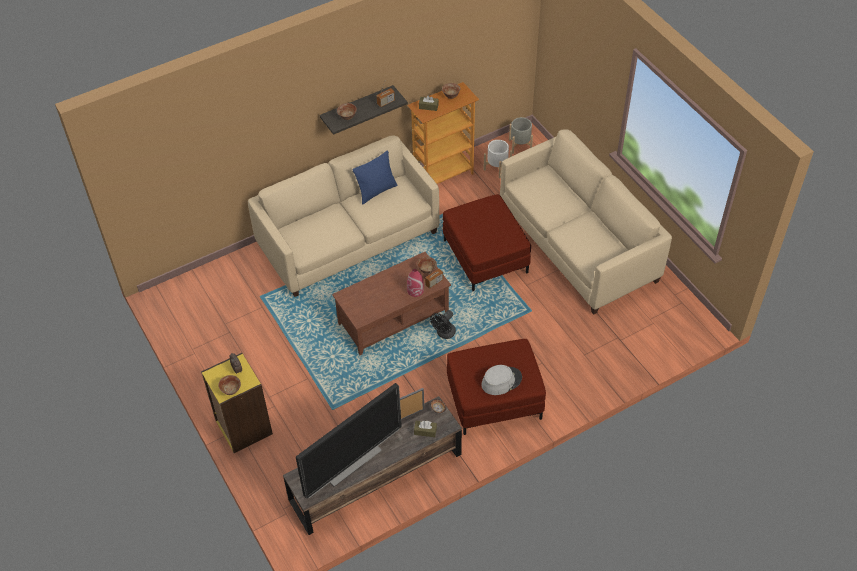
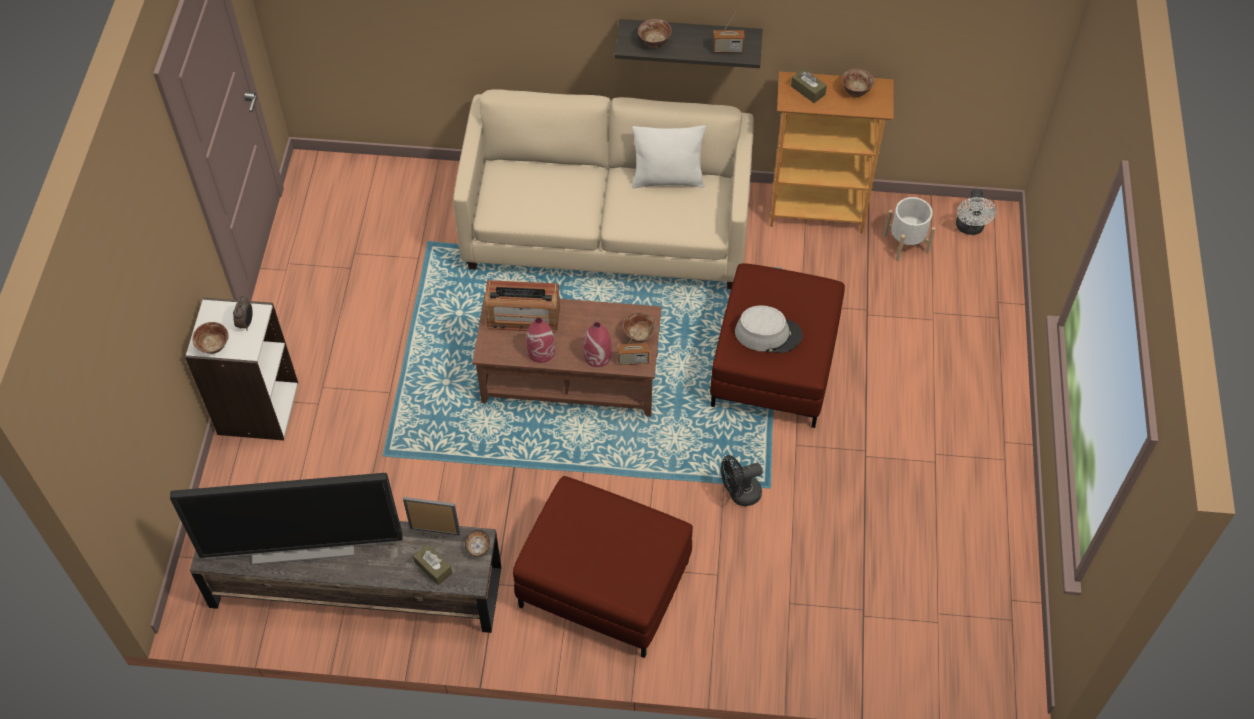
camera: 35 degrees right, 5 degrees up
yellow bookcase [201,353,273,453] -> white bookcase [185,297,298,440]
blue pillow [352,151,398,204] -> white pillow [632,125,706,188]
black fan [430,310,456,339] -> black fan moved to [721,455,763,506]
grey hat [481,365,522,395] -> grey hat moved to [735,305,803,353]
beige sofa [500,129,672,314] -> none
grey planter [509,117,533,154] -> white fan [956,189,997,235]
none -> radio [485,280,560,332]
none -> red vase [526,318,555,363]

